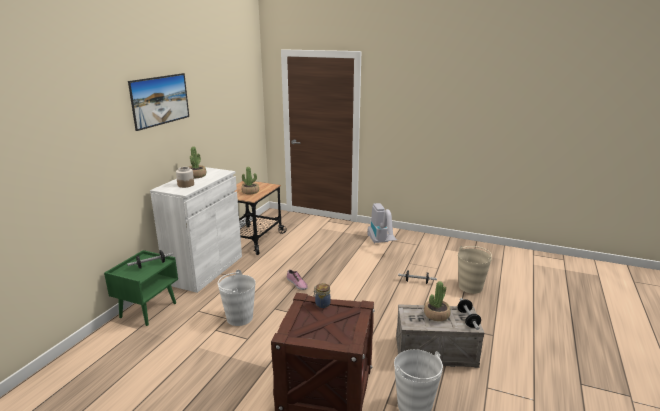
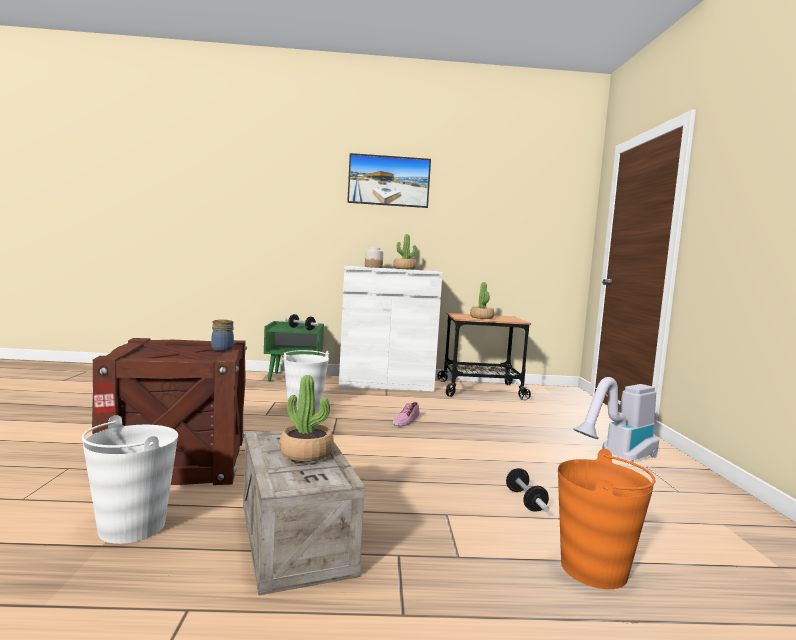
camera: 65 degrees right, 15 degrees down
beige bucket [458,246,492,294] -> orange bucket [558,449,655,589]
dumbbell [458,298,481,330] -> none

